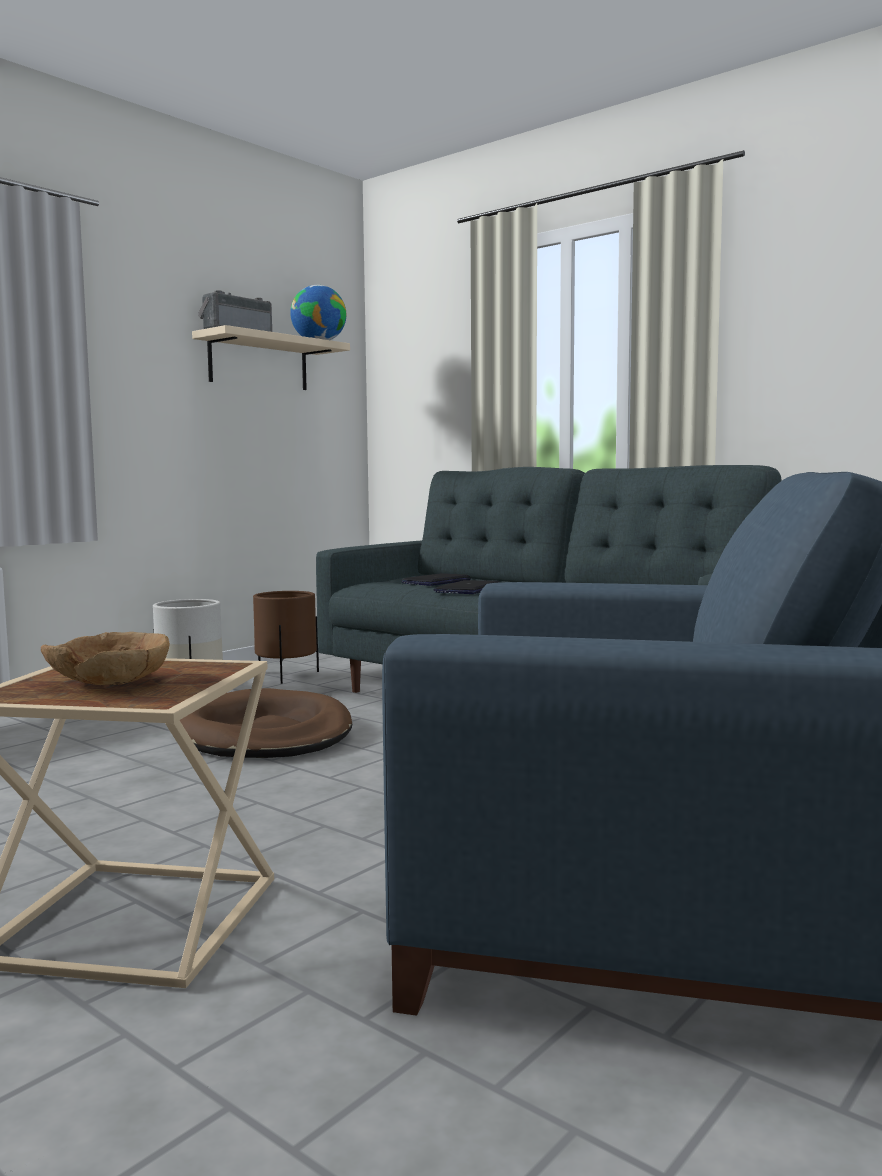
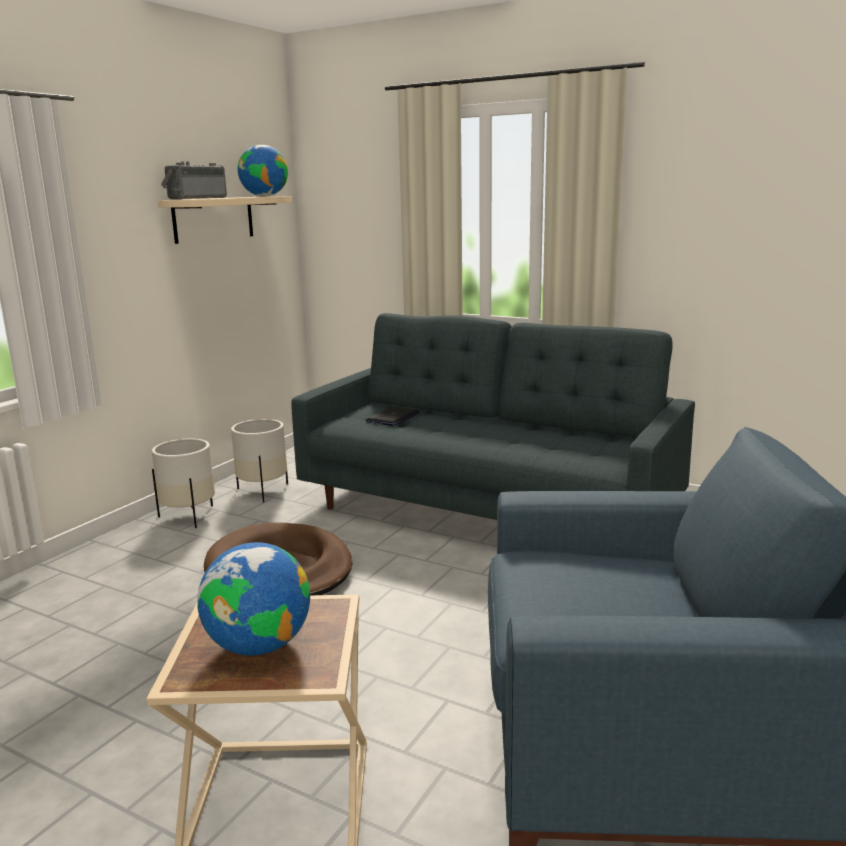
camera: 10 degrees left, 10 degrees up
brown bowl [41,632,170,685] -> globe [197,542,310,656]
brown planter [253,591,319,684] -> white planter [231,419,288,502]
laptop [434,580,499,594] -> none

